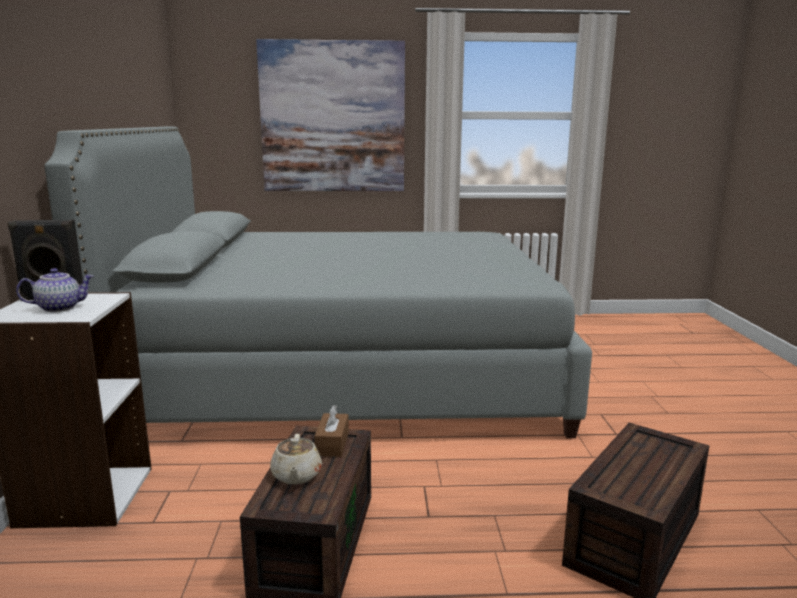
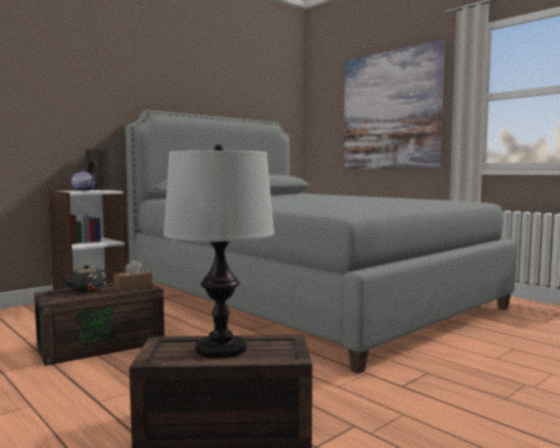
camera: 50 degrees right, 10 degrees down
beige teapot [270,434,322,485] -> black teapot [59,265,110,292]
none -> table lamp [164,144,274,358]

